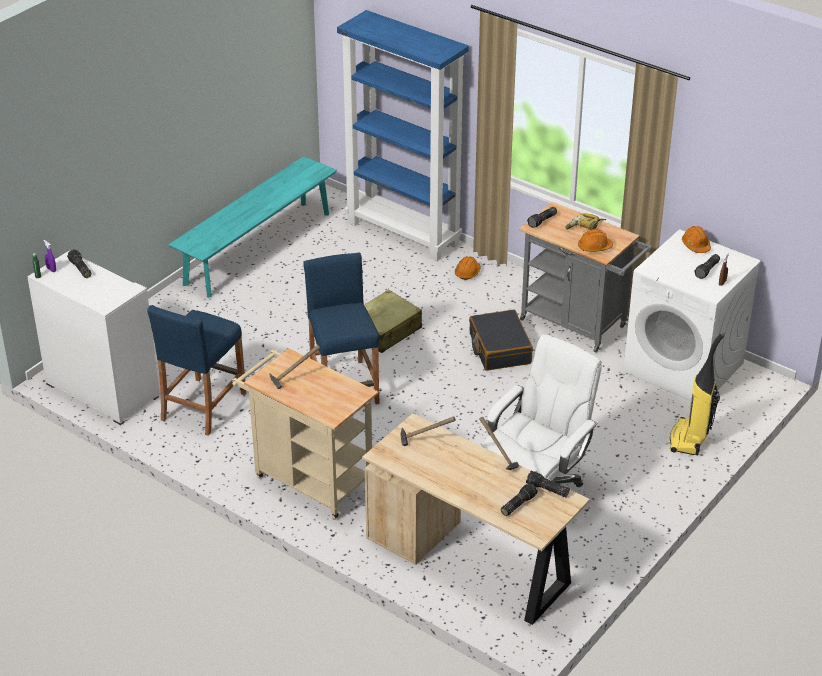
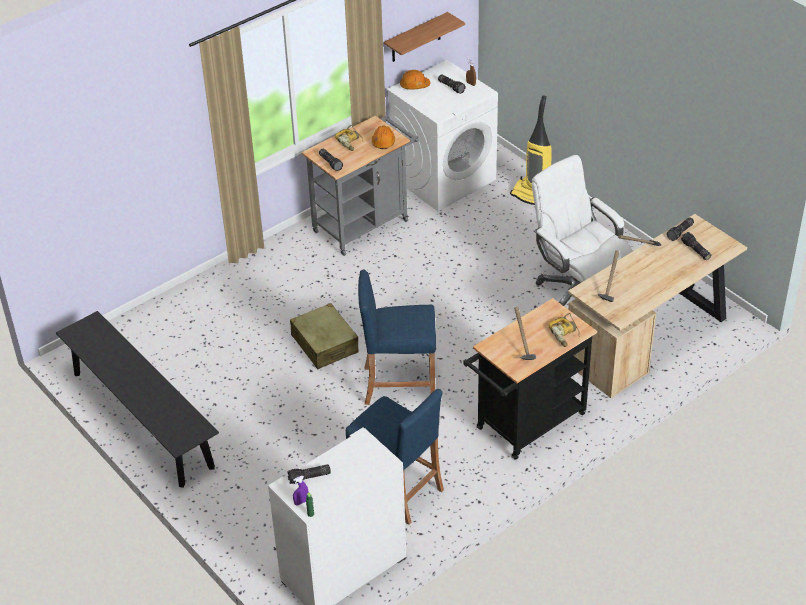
camera: 75 degrees left, 5 degrees up
turquoise bench [168,156,337,298] -> black bench [56,311,219,488]
beige cart [232,348,378,520] -> black cart [463,298,597,460]
blue bookcase [337,10,469,261] -> none
orange hard hat [455,256,481,280] -> none
black suitcase [469,310,533,371] -> none
none -> shelf [384,12,465,62]
none -> power drill [548,313,580,347]

